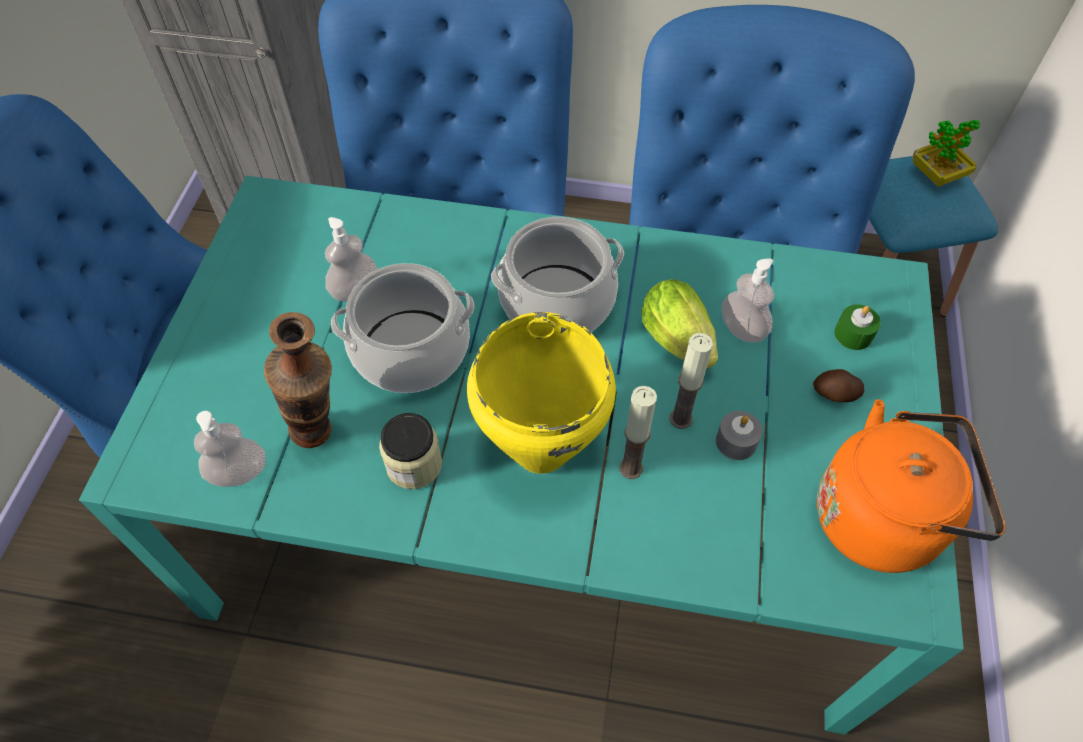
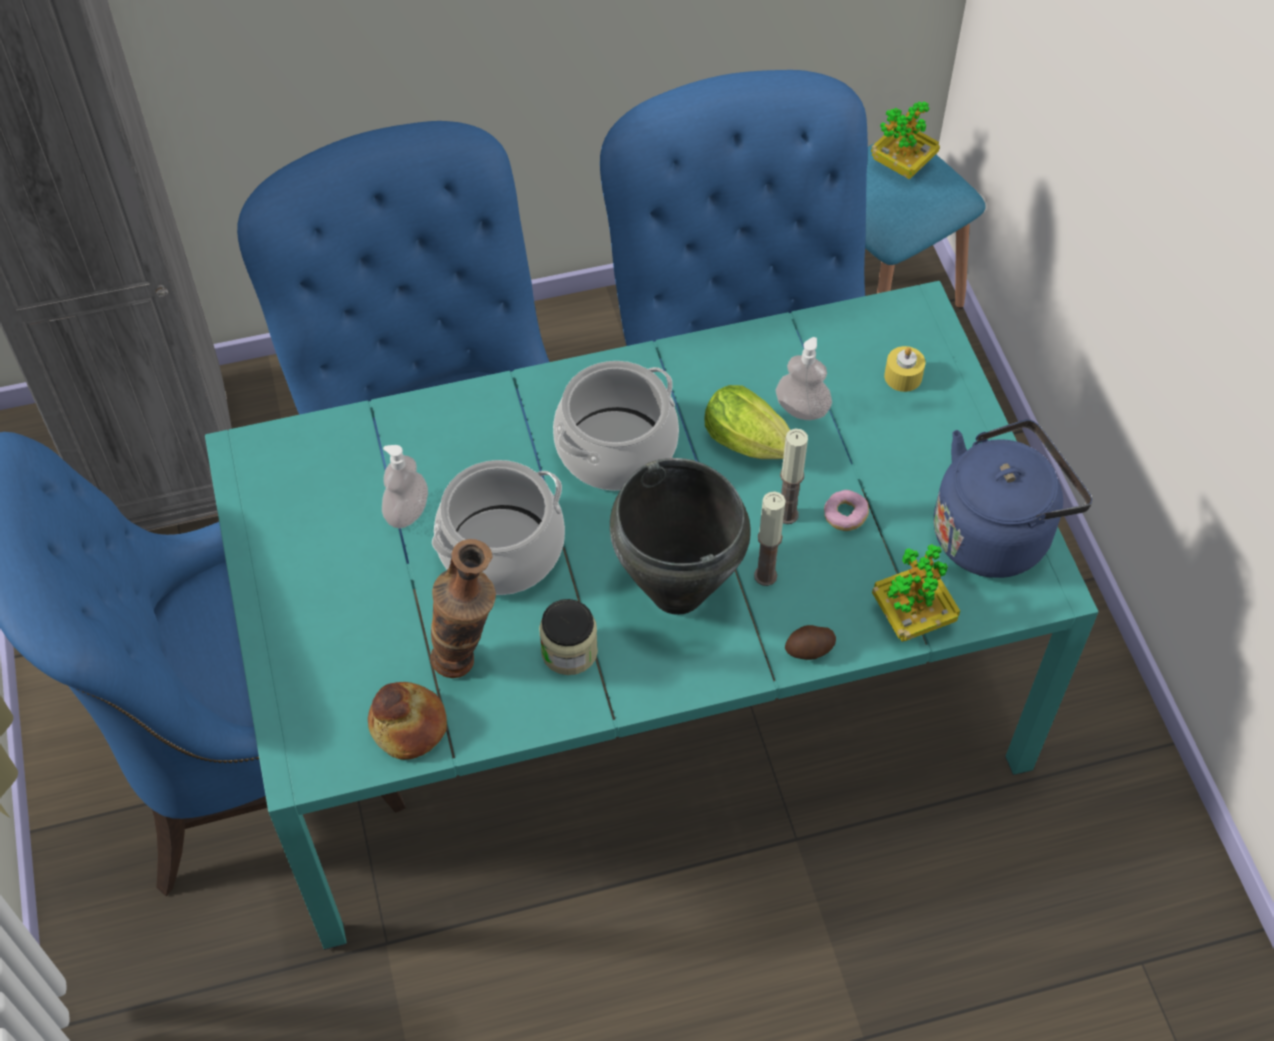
camera: 25 degrees left, 0 degrees up
soap dispenser [194,411,265,487] -> bread [368,682,447,760]
yellow cooking pot [467,312,616,474] -> black cooking pot [610,458,751,615]
grey candle [716,411,762,460] -> donut [824,490,869,531]
potato [813,369,865,402] -> potato moved to [785,625,836,660]
orange kettle [816,399,1005,573] -> blue kettle [934,419,1092,578]
green candle [835,304,881,350] -> yellow candle [884,346,925,392]
none -> potted plant [872,544,960,642]

